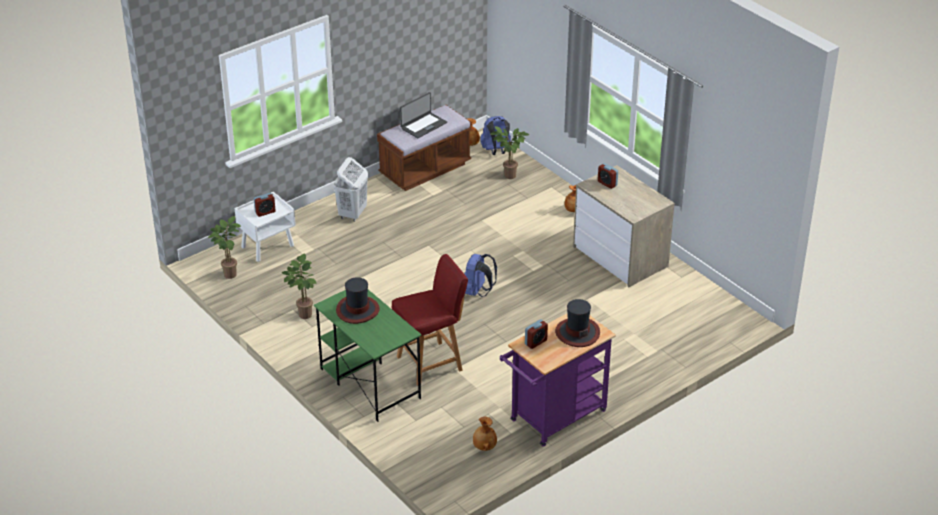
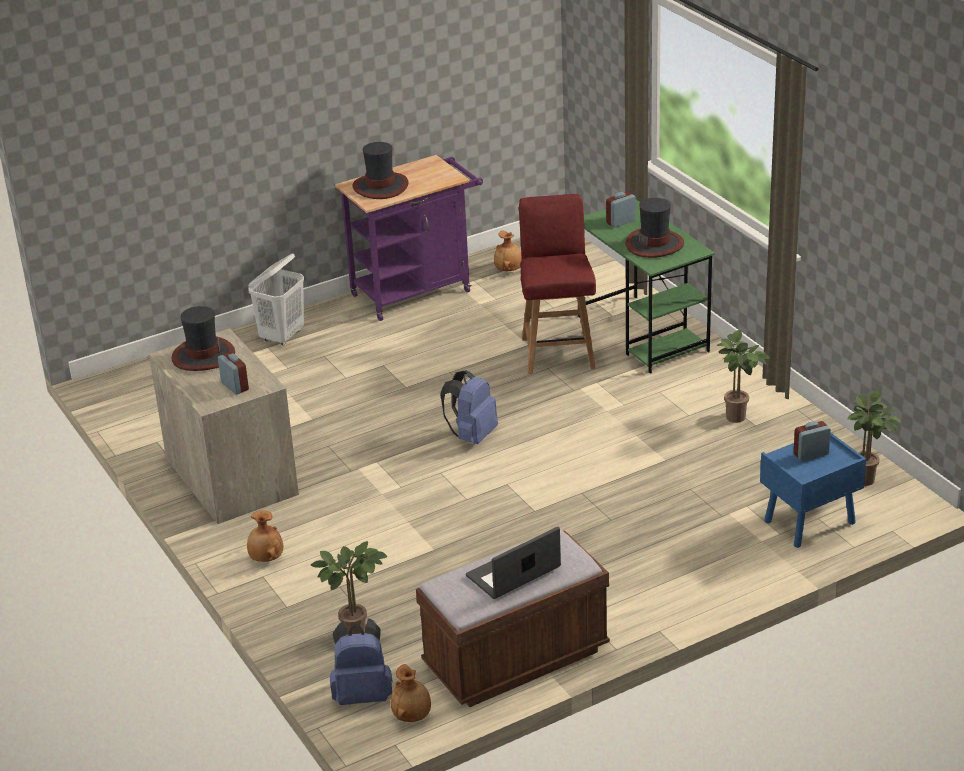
camera: 170 degrees left, 5 degrees down
white nightstand [235,192,296,262] -> blue nightstand [760,433,866,548]
white laundry basket [333,157,368,222] -> white laundry basket moved to [248,253,304,346]
red chair [392,254,468,385] -> red chair turned 105 degrees clockwise [519,194,596,374]
alarm clock [525,319,548,349] -> alarm clock moved to [606,192,636,228]
none -> hat [172,306,235,371]

